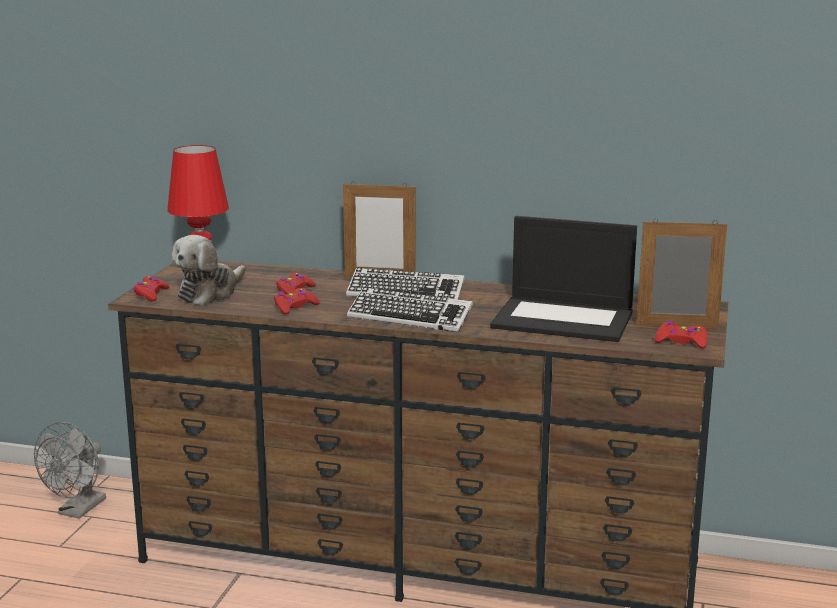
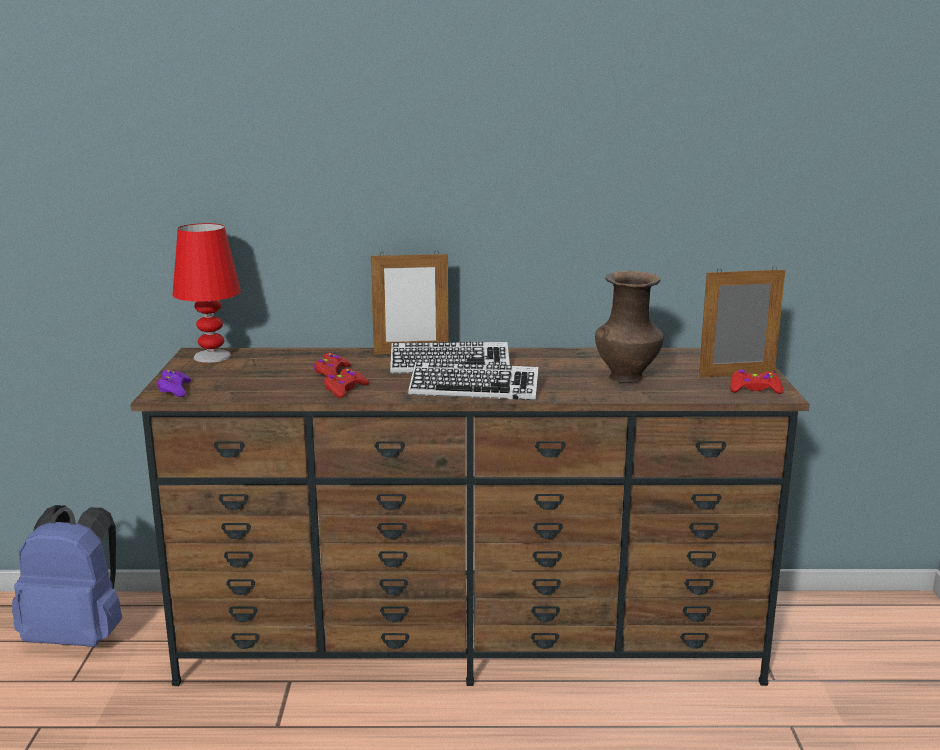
camera: 15 degrees left, 0 degrees up
grey fan [34,422,106,519] -> blue backpack [12,505,122,647]
red game controller [133,276,170,301] -> purple game controller [157,370,191,397]
plush toy [172,235,246,305] -> none
laptop [490,216,637,342] -> brown vase [595,271,664,383]

